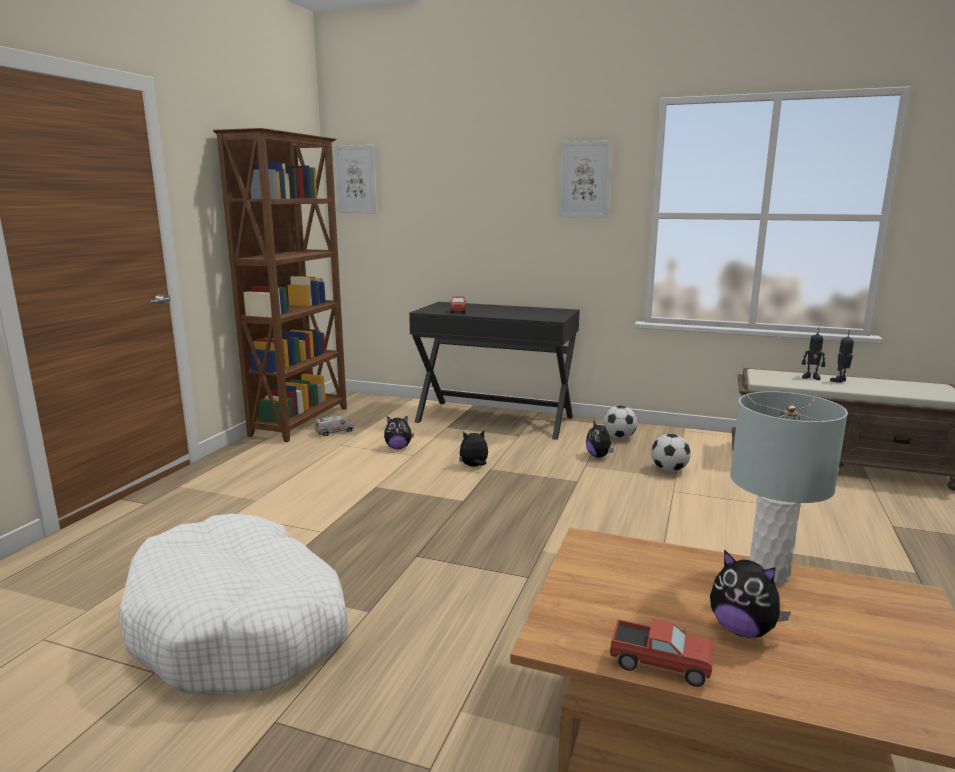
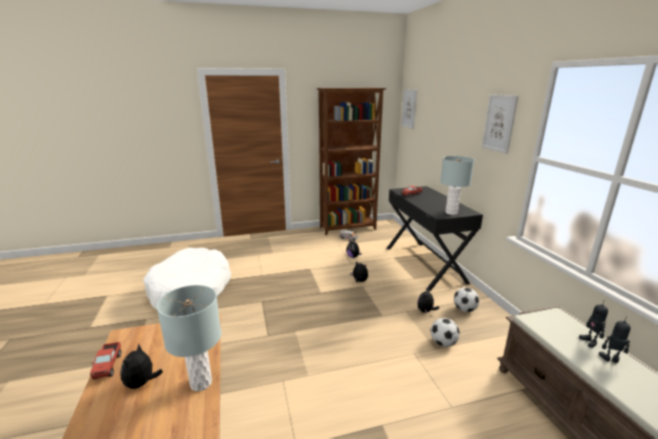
camera: 55 degrees right, 5 degrees up
none -> grey table lamp [440,156,474,215]

